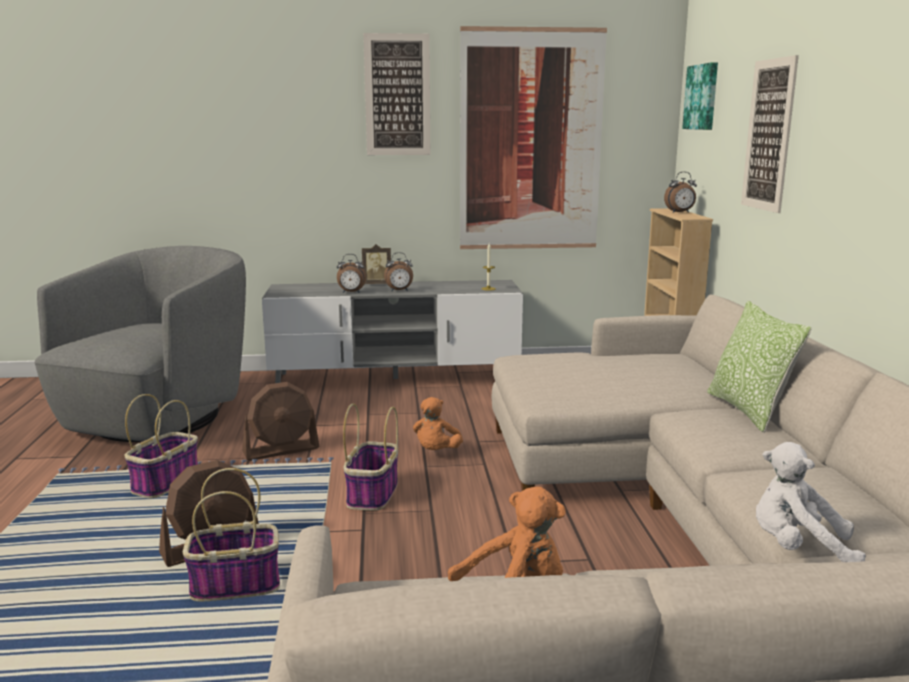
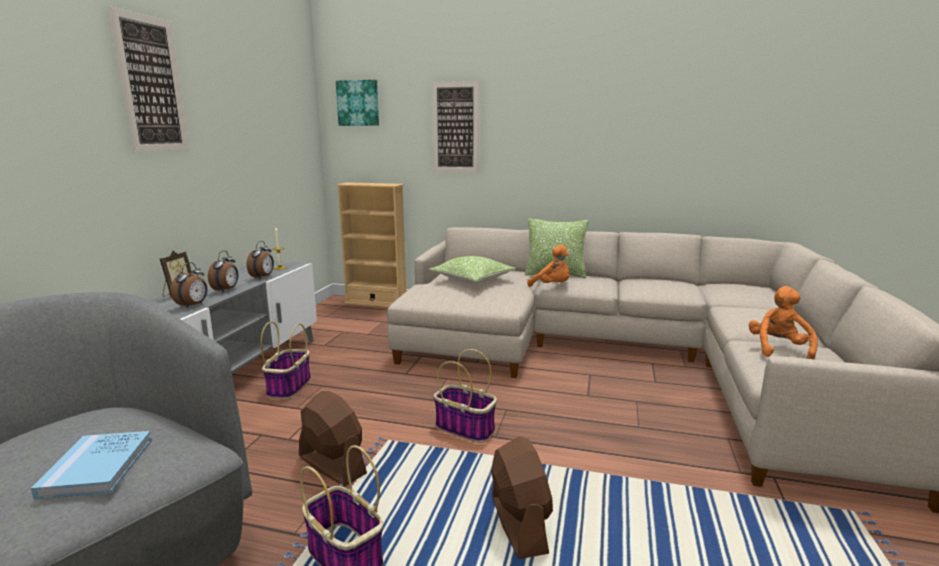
camera: 70 degrees left, 0 degrees up
basket [183,468,280,602] -> basket moved to [260,322,311,399]
brown fan [242,382,319,461] -> brown fan turned 45 degrees counterclockwise [299,391,367,486]
orange plush toy [413,397,463,450] -> orange plush toy moved to [527,244,570,287]
picture [460,26,607,249] -> none
alarm clock [664,172,697,213] -> alarm clock moved to [247,241,274,279]
white plush toy [756,442,866,562] -> none
none -> blue book [31,431,152,499]
none -> pillow [429,256,516,284]

